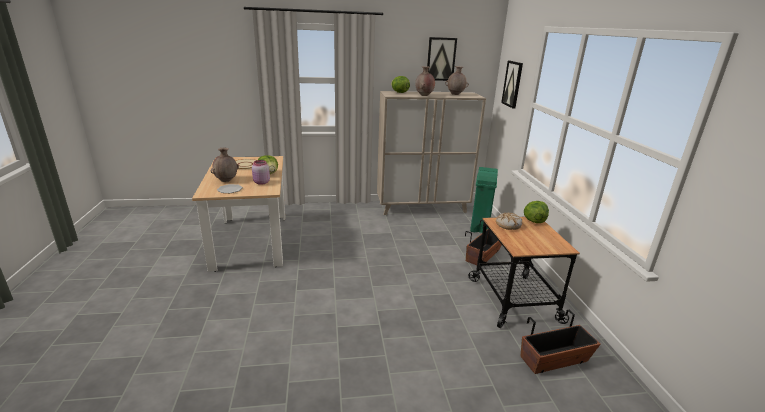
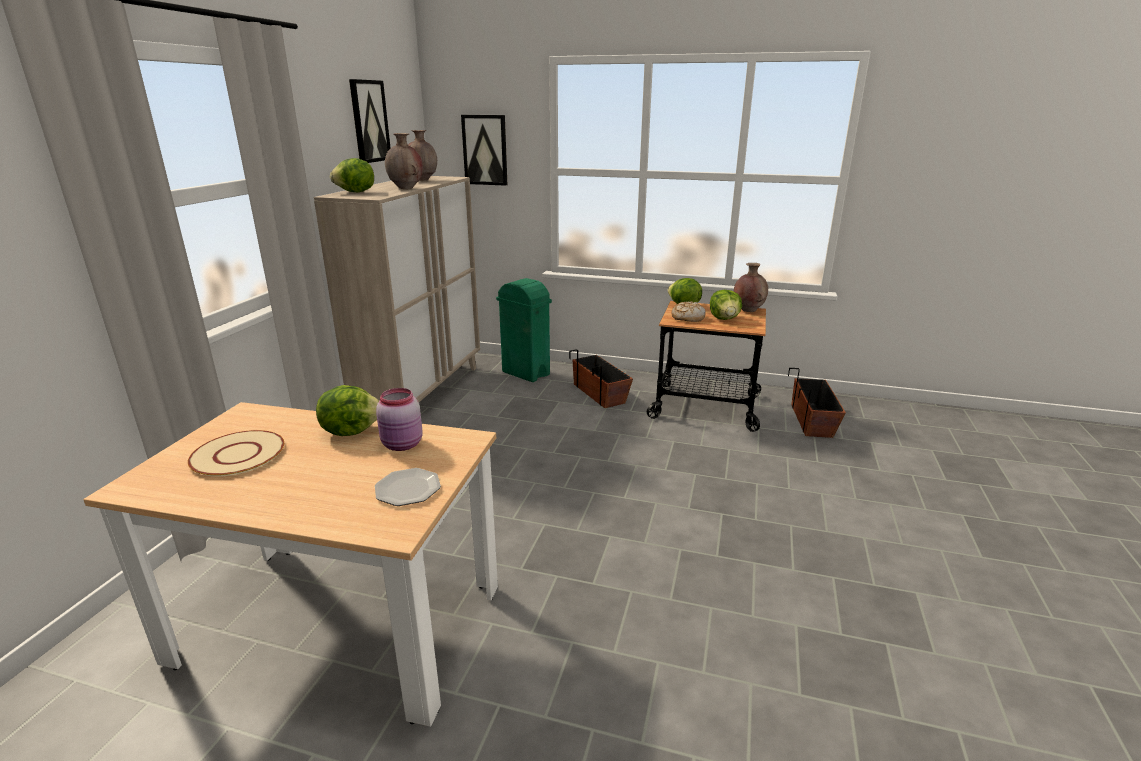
camera: 65 degrees left, 0 degrees up
brown vase [211,148,239,182] -> brown vase moved to [734,263,768,312]
none -> lettuce [710,290,742,320]

